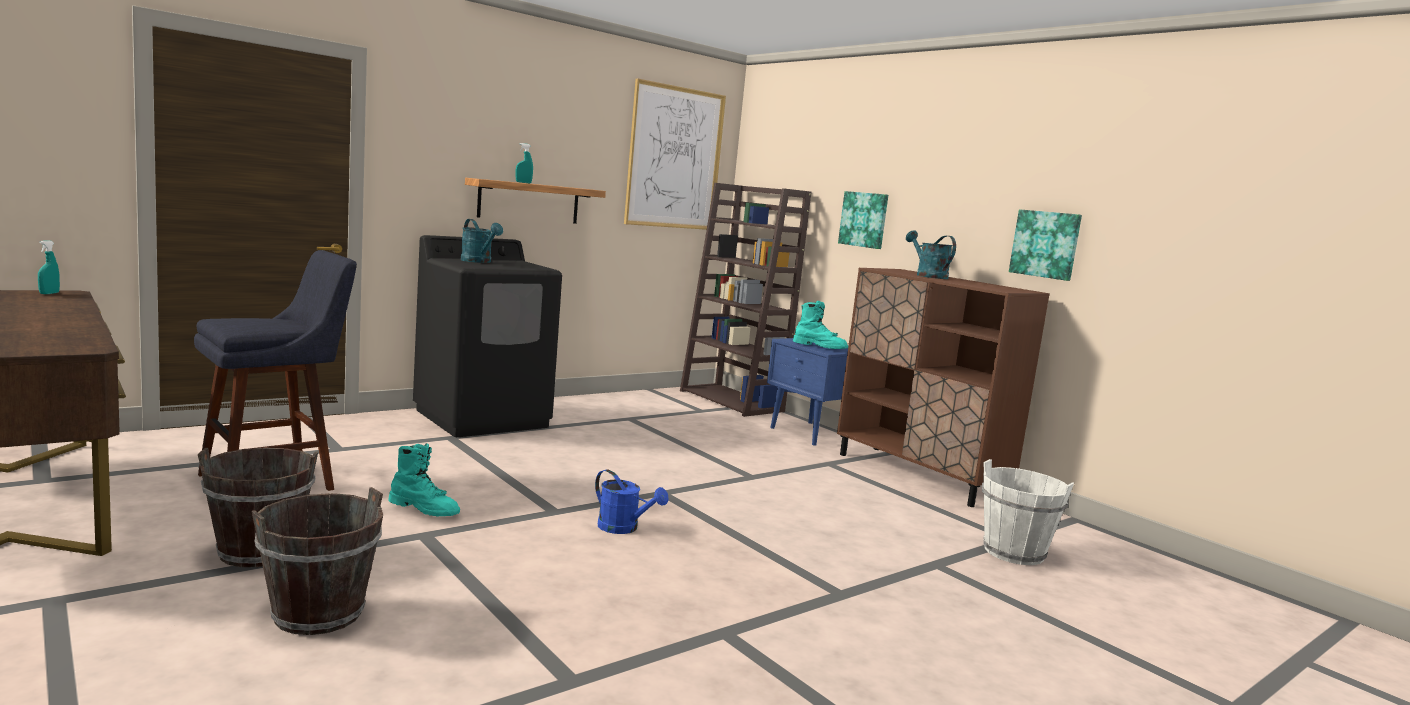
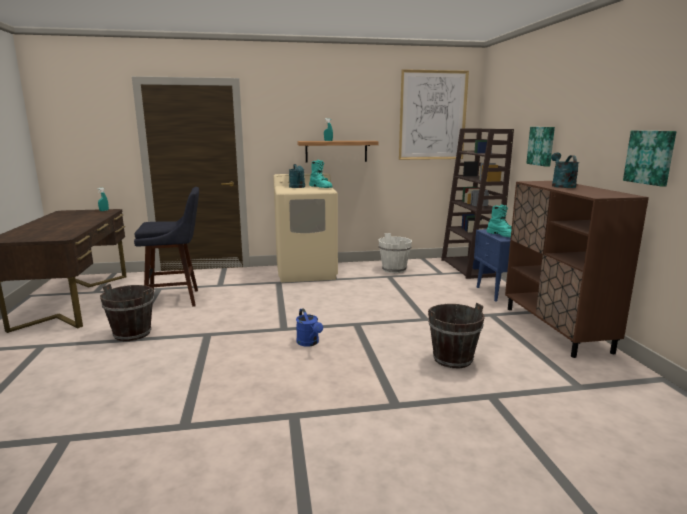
camera: 30 degrees right, 5 degrees up
brown bucket [252,487,383,635] -> brown bucket moved to [428,303,485,368]
turquoise boot [388,443,460,516] -> turquoise boot moved to [309,160,332,188]
black washing machine [413,235,562,437] -> beige washing machine [273,173,338,283]
white bucket [982,459,1074,565] -> white bucket moved to [378,233,412,273]

